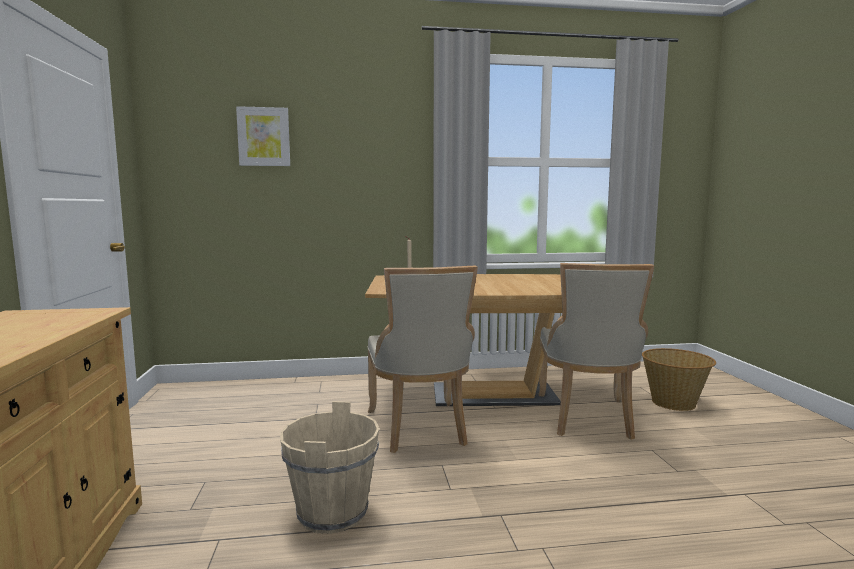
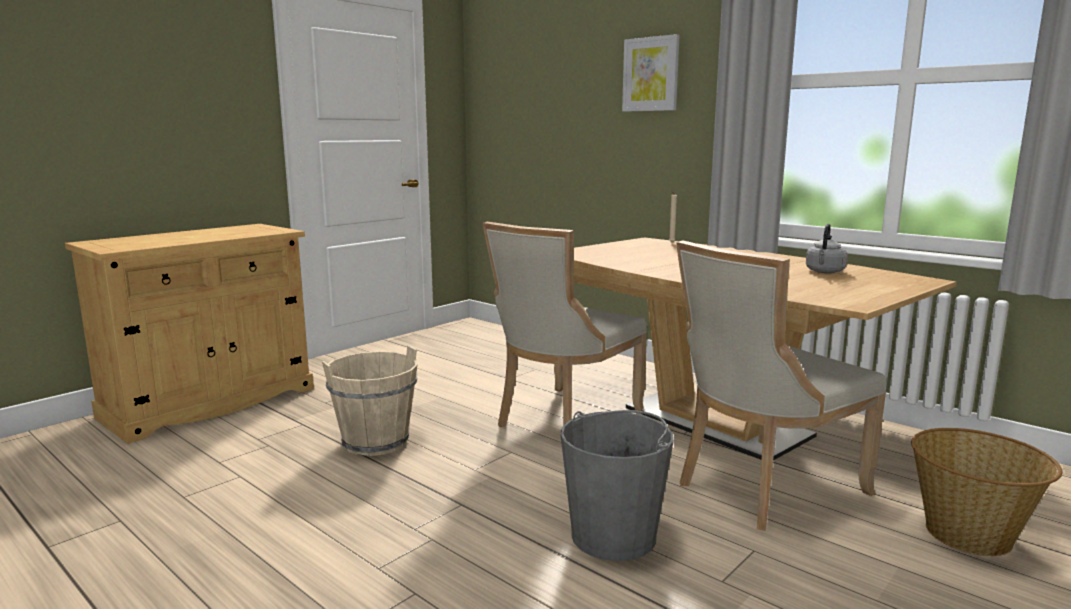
camera: 50 degrees right, 5 degrees up
picture [236,106,290,166] -> picture moved to [622,34,680,112]
none -> grey bucket [560,410,674,561]
none -> grey kettle [806,224,848,273]

